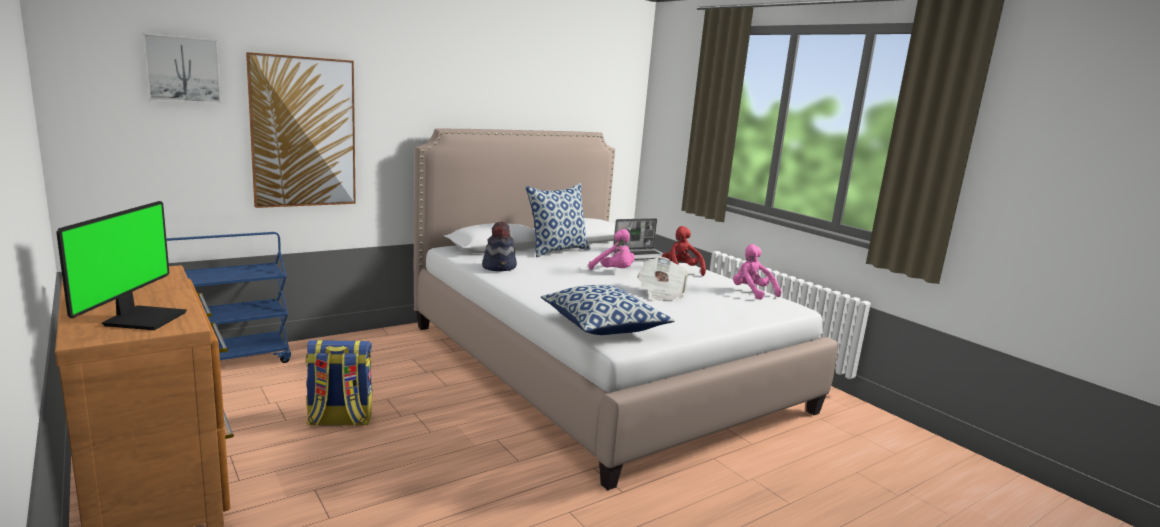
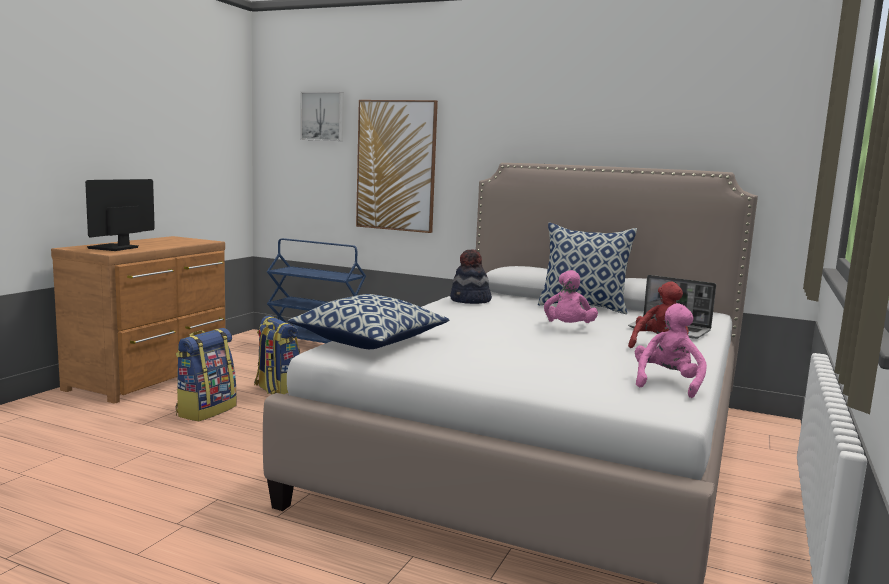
camera: 60 degrees right, 5 degrees down
monitor [56,201,187,330] -> monitor turned 135 degrees clockwise [85,179,155,251]
newspaper [637,257,689,301] -> none
none -> backpack [176,328,237,421]

